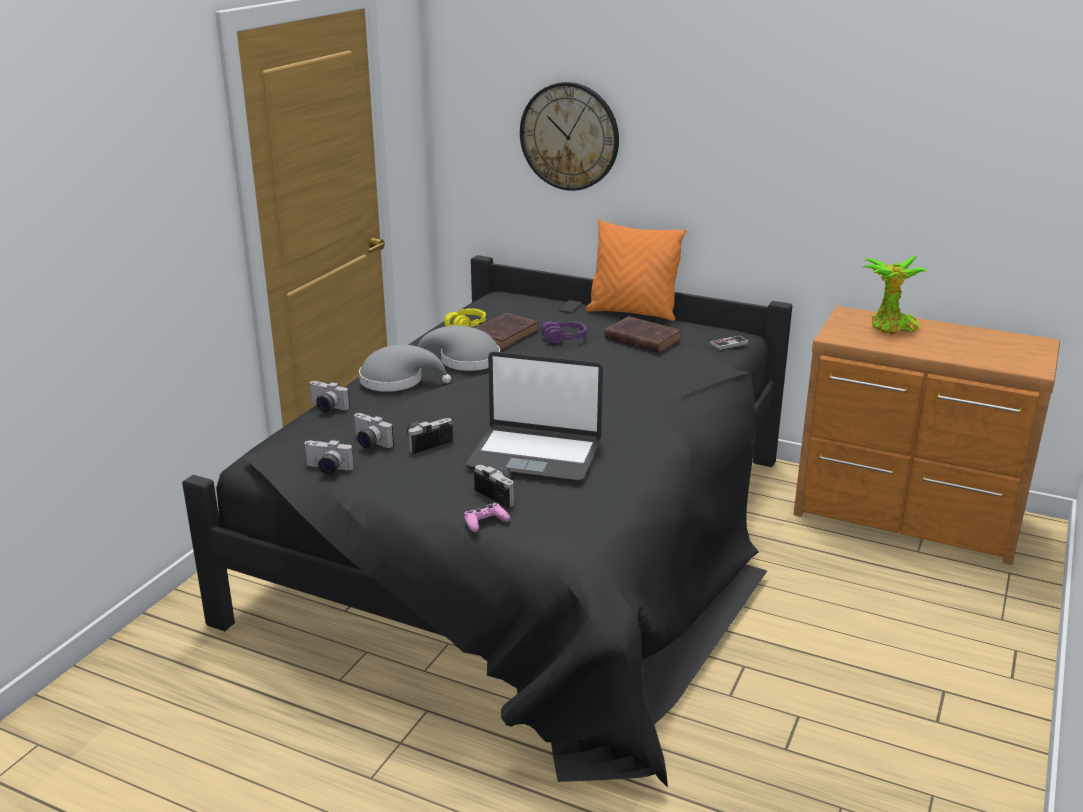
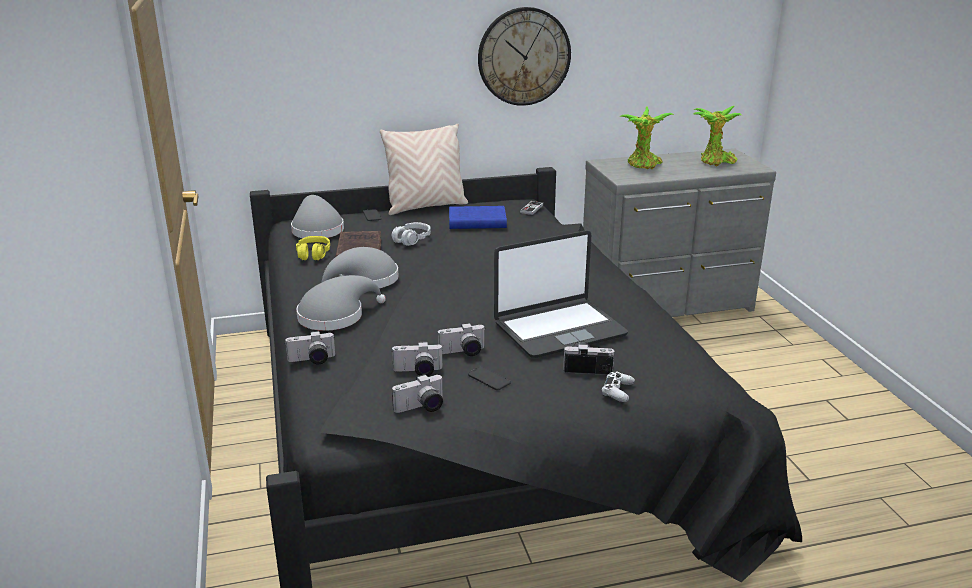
camera: 40 degrees left, 0 degrees up
camera [407,418,453,454] -> camera turned 120 degrees counterclockwise [438,323,485,356]
pink game controller [464,503,510,532] -> white game controller [601,371,635,402]
wall clock [520,82,619,191] -> wall clock moved to [478,7,571,106]
purple headphones [541,321,587,343] -> grey headphones [392,222,431,246]
orange pillow [586,219,686,321] -> beige pillow [380,124,468,215]
brown book [604,316,682,353] -> blue book [449,206,507,229]
brown dresser [793,306,1060,565] -> grey dresser [583,148,776,317]
none -> grey hat [291,195,344,238]
none -> phone [468,366,511,390]
none -> potted plant [693,106,742,167]

